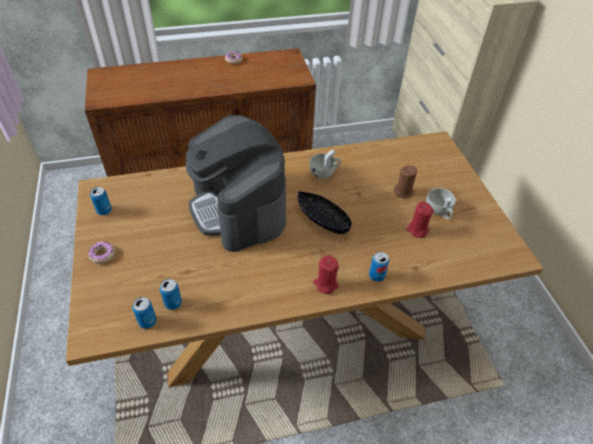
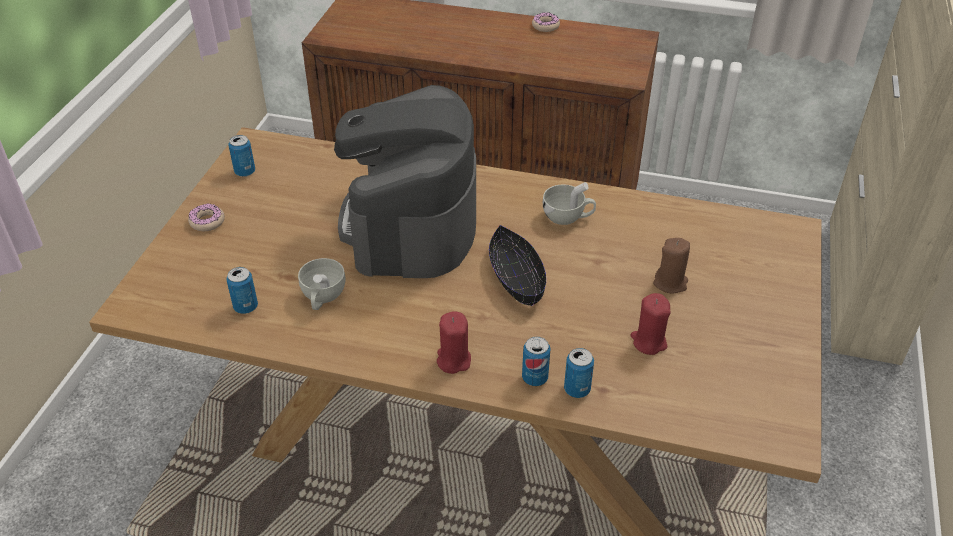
camera: 30 degrees right, 5 degrees down
can [132,297,157,329] -> can moved to [564,348,594,398]
white cup [426,188,456,219] -> white cup moved to [298,258,345,310]

